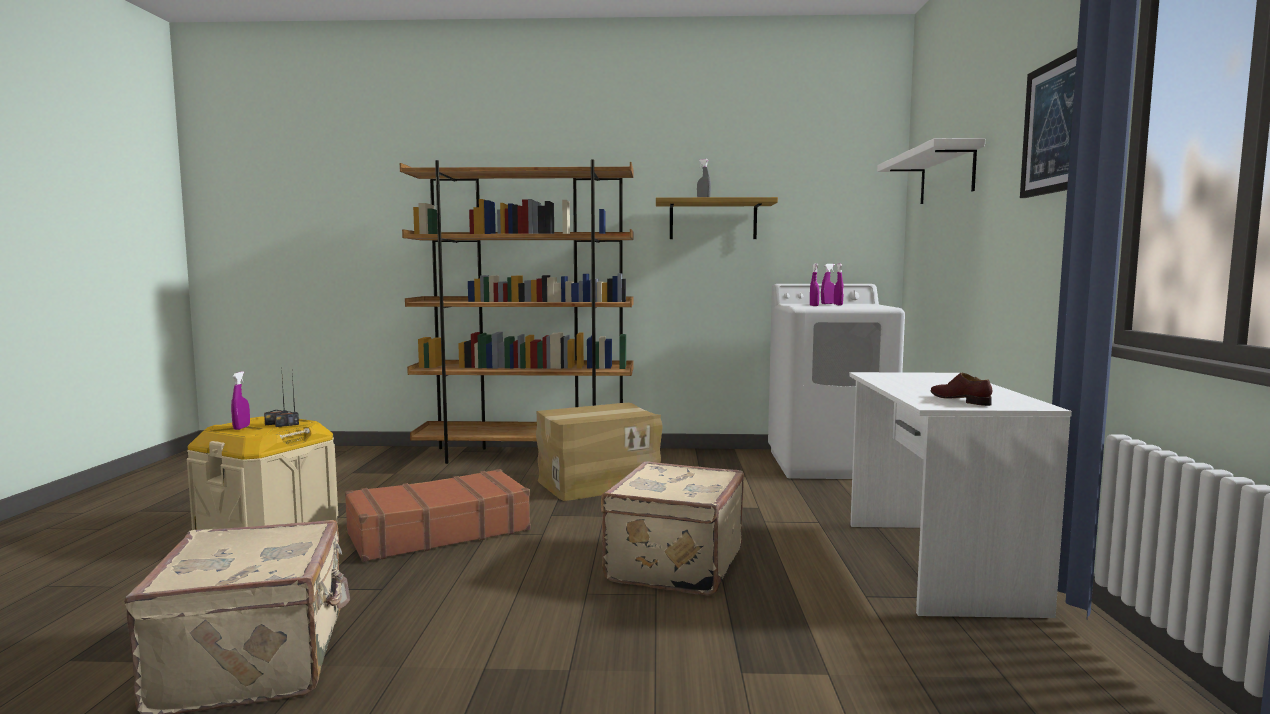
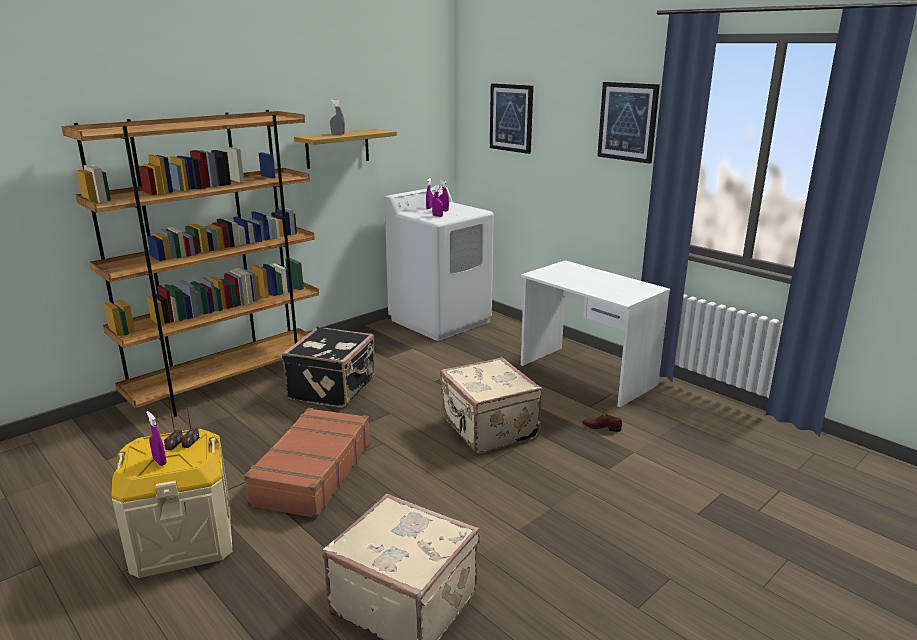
camera: 45 degrees left, 15 degrees up
cardboard box [536,403,663,501] -> black suitcase [282,327,375,408]
white shelf [877,138,985,204] -> picture [490,83,533,154]
brown shoe [931,373,992,406] -> brown shoe moved to [582,414,622,432]

